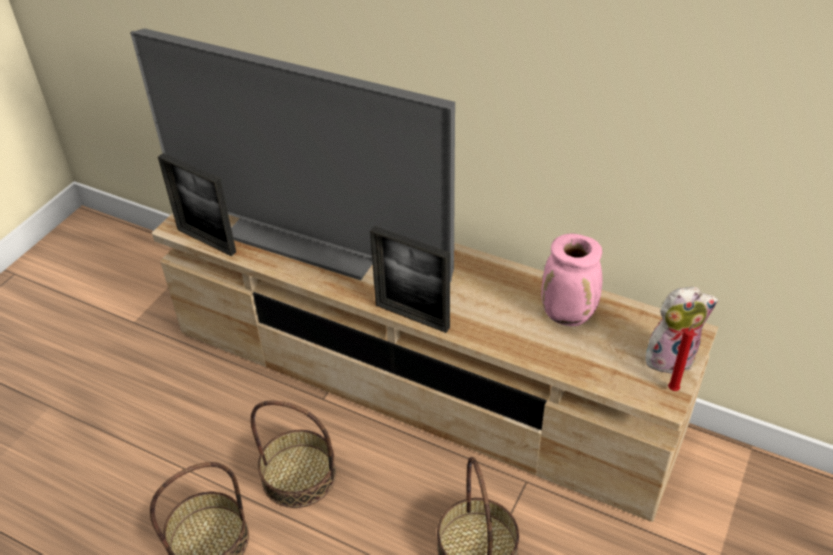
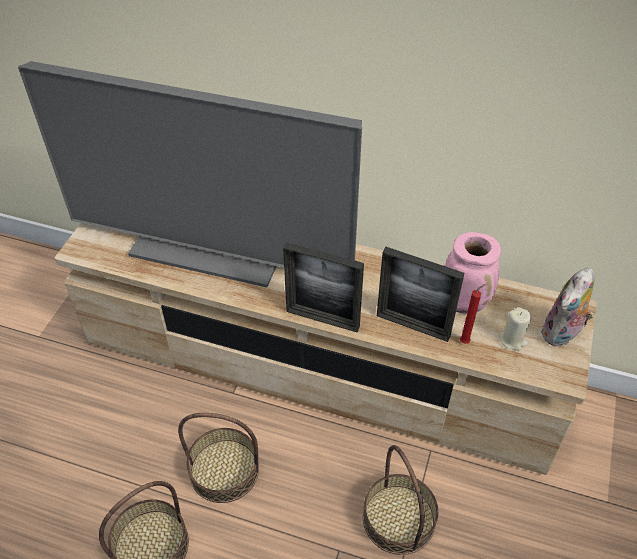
camera: 10 degrees left, 5 degrees up
picture frame [158,153,236,256] -> picture frame moved to [377,247,464,342]
plush toy [646,287,718,374] -> plush toy turned 150 degrees clockwise [541,268,594,347]
red candle [668,321,701,391] -> red candle moved to [460,284,486,344]
none -> beige candle [499,307,532,351]

